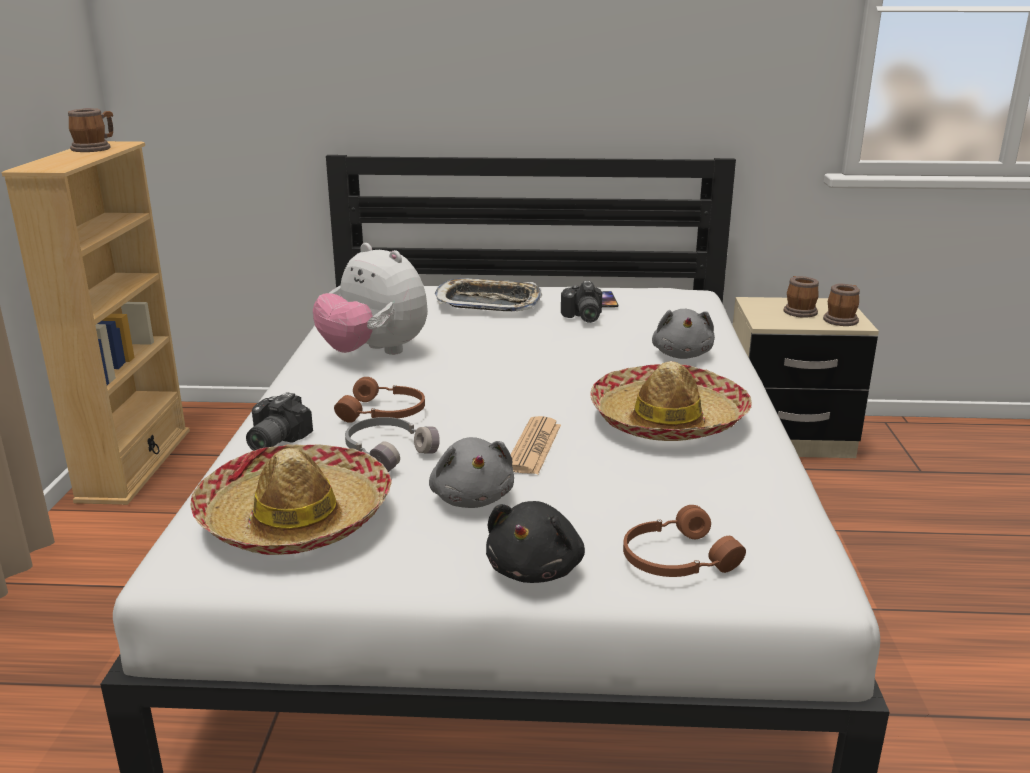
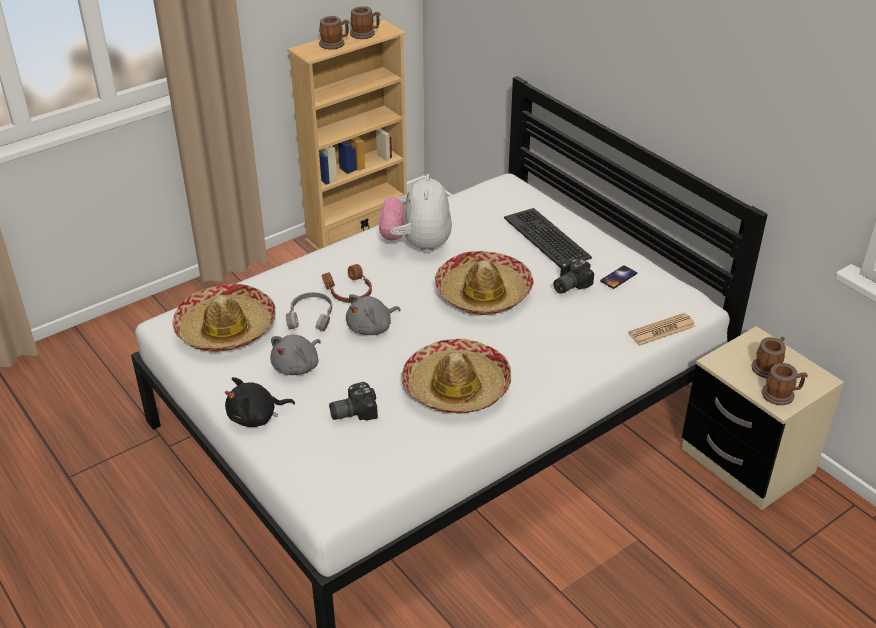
camera: 50 degrees right, 15 degrees up
camera [246,392,313,451] -> camera moved to [329,382,378,420]
tray [435,278,542,311] -> keyboard [504,208,592,268]
newspaper [511,416,561,474] -> newspaper moved to [628,313,695,345]
brown headphones [623,505,746,577] -> none
grey plush toy [652,309,715,359] -> grey plush toy moved to [346,294,401,335]
none -> mug [319,16,350,50]
none -> hat [435,251,534,315]

